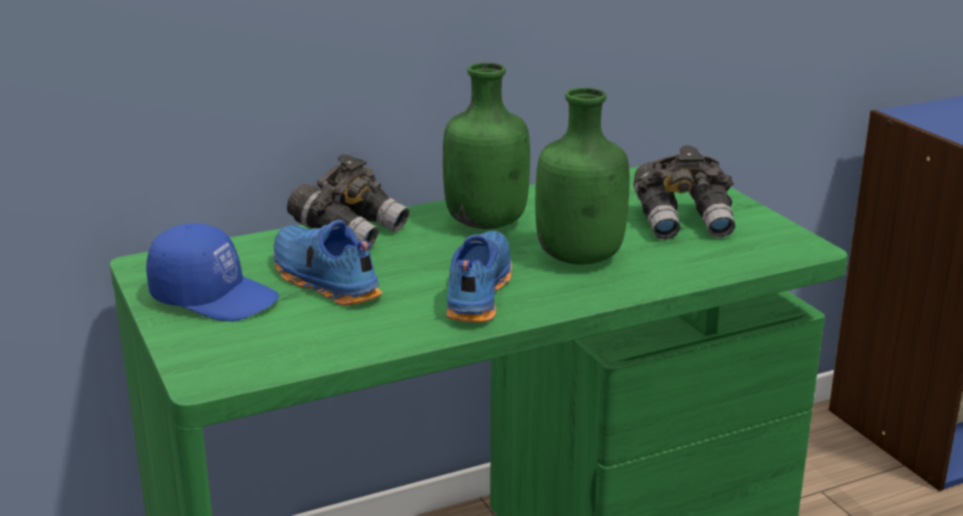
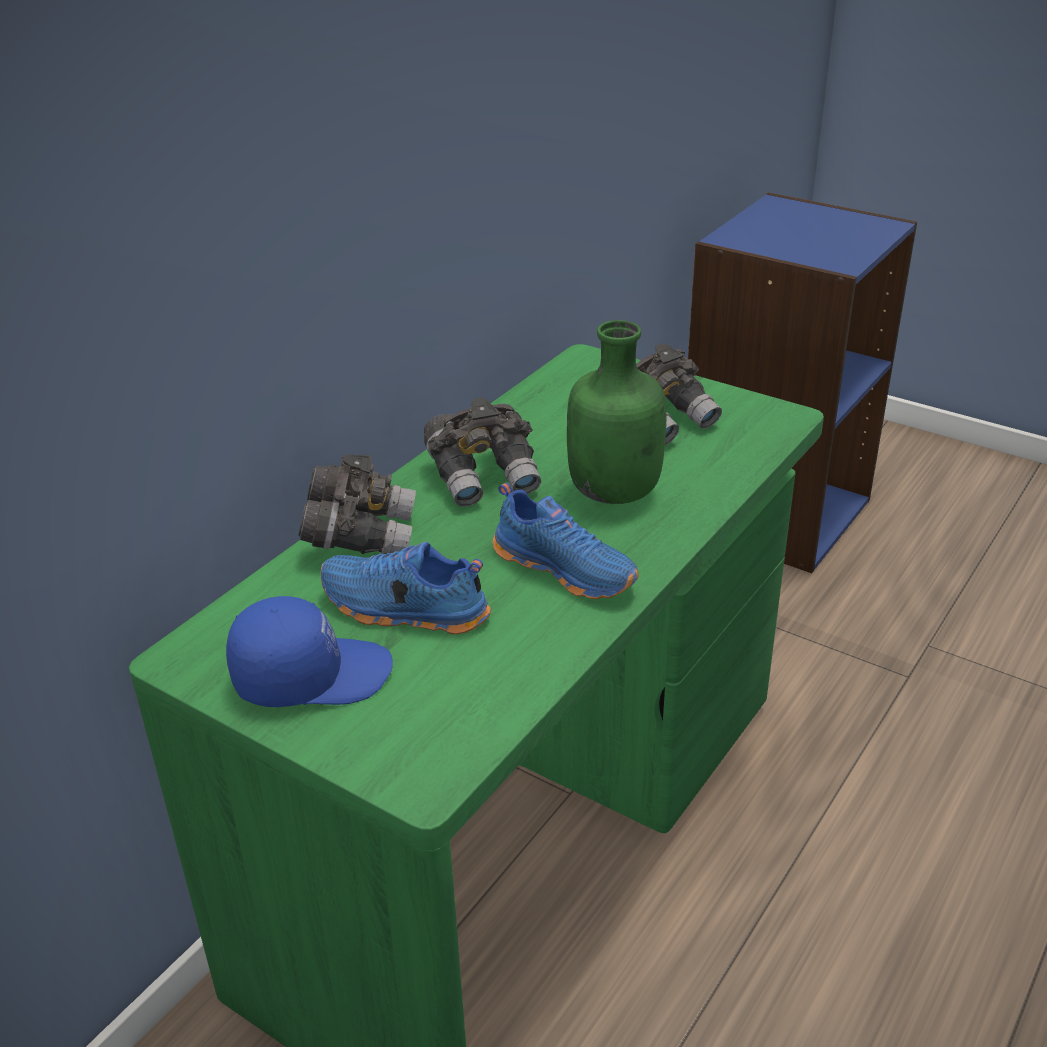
camera: 30 degrees left, 10 degrees up
green bottle [443,63,530,229] -> grey binoculars [424,397,541,507]
blue shoe [447,231,512,322] -> blue shoe turned 150 degrees clockwise [493,482,639,599]

